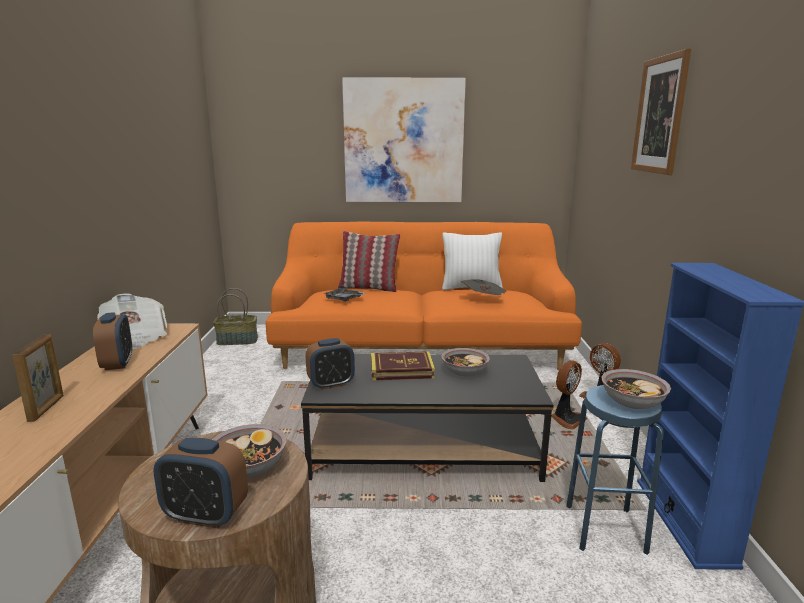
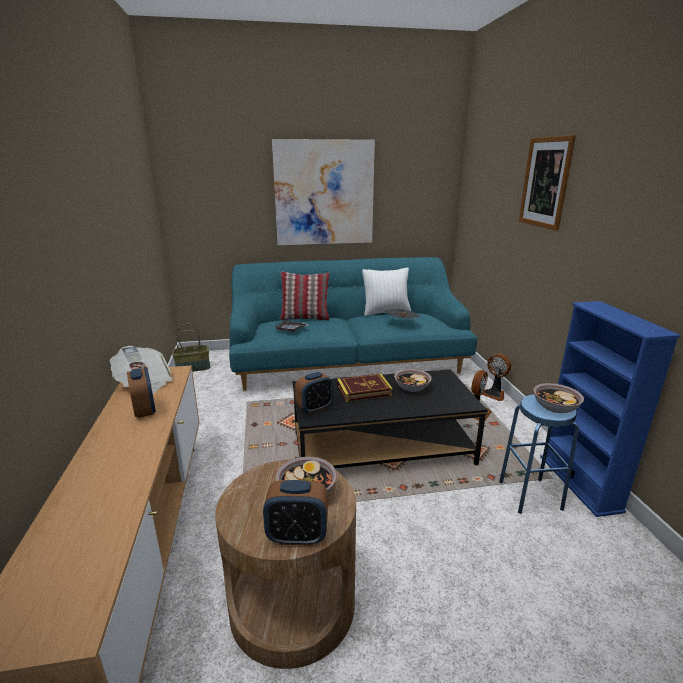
camera: 10 degrees left, 5 degrees up
picture frame [12,334,64,422] -> none
orange sofa [266,222,582,370] -> turquoise sofa [229,257,477,390]

